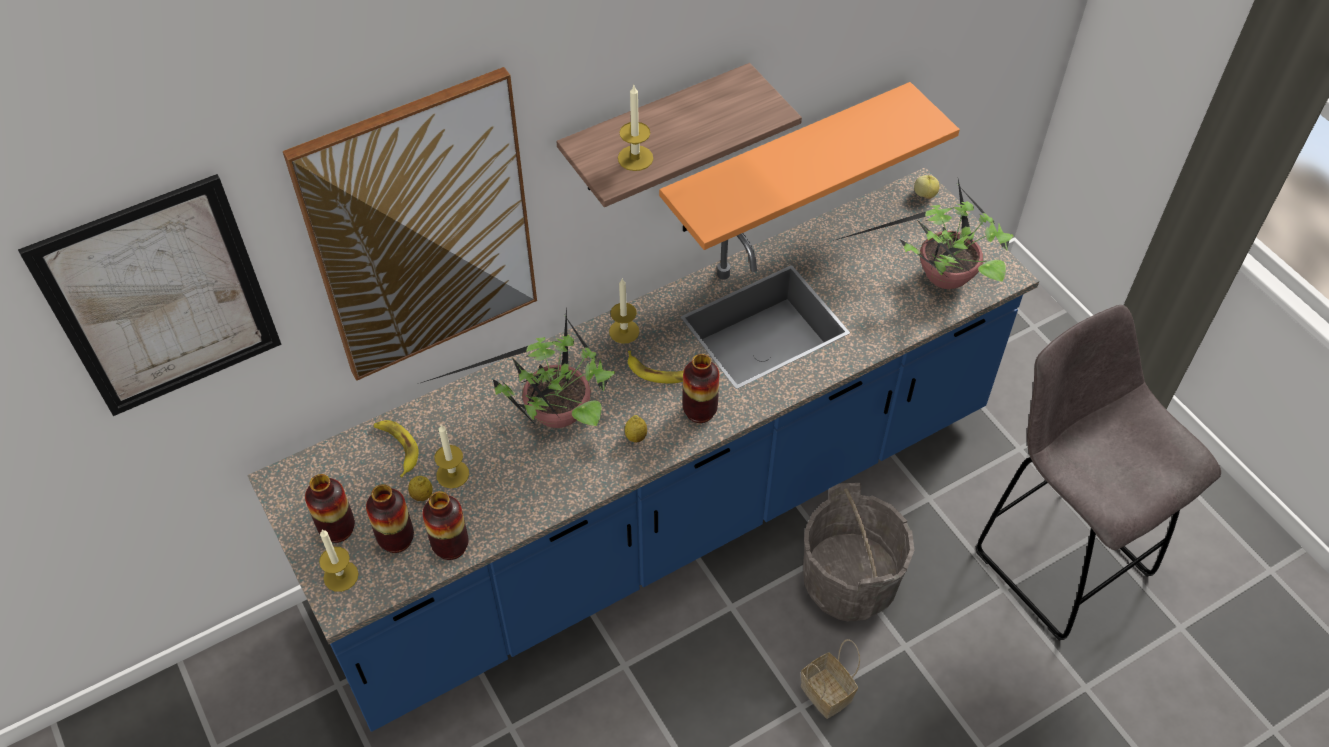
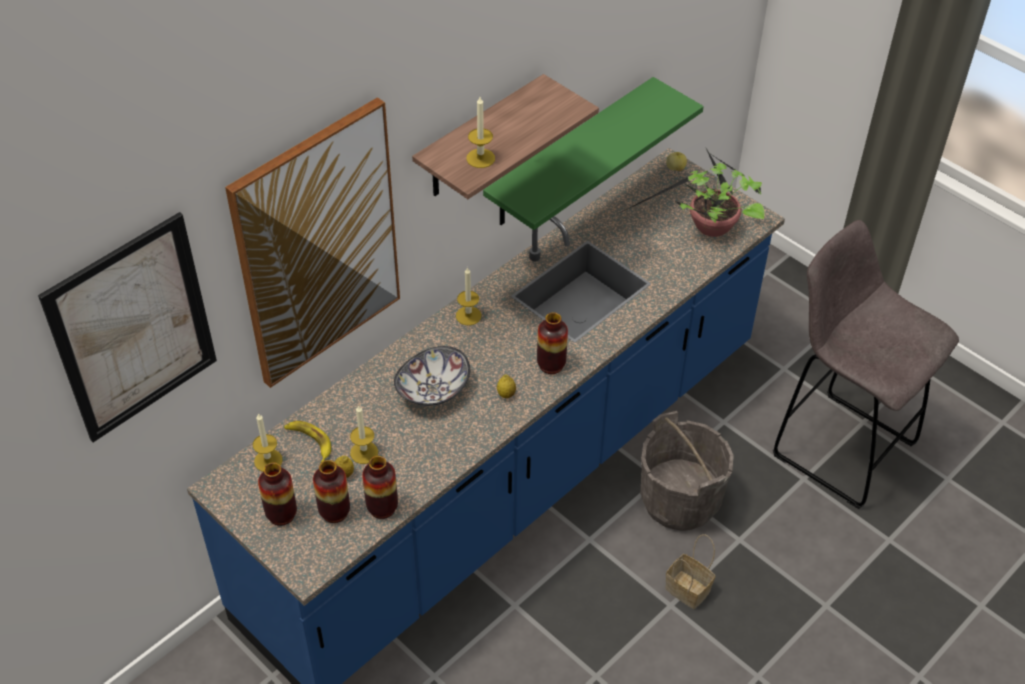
camera: 15 degrees left, 5 degrees down
candle [319,530,359,592] -> candle moved to [253,413,283,472]
potted plant [421,305,615,428] -> bowl [394,346,470,406]
banana [628,351,684,384] -> none
orange shelf [659,82,960,250] -> green shelf [483,77,704,230]

